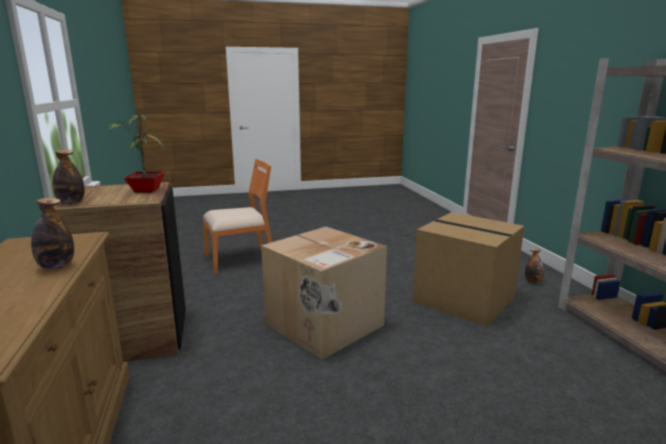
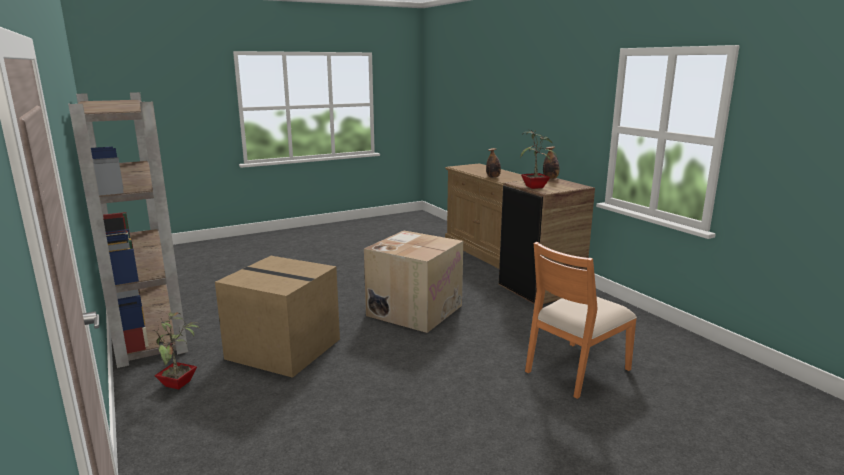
camera: 165 degrees right, 0 degrees up
bottle [525,248,544,283] -> potted plant [152,312,201,390]

